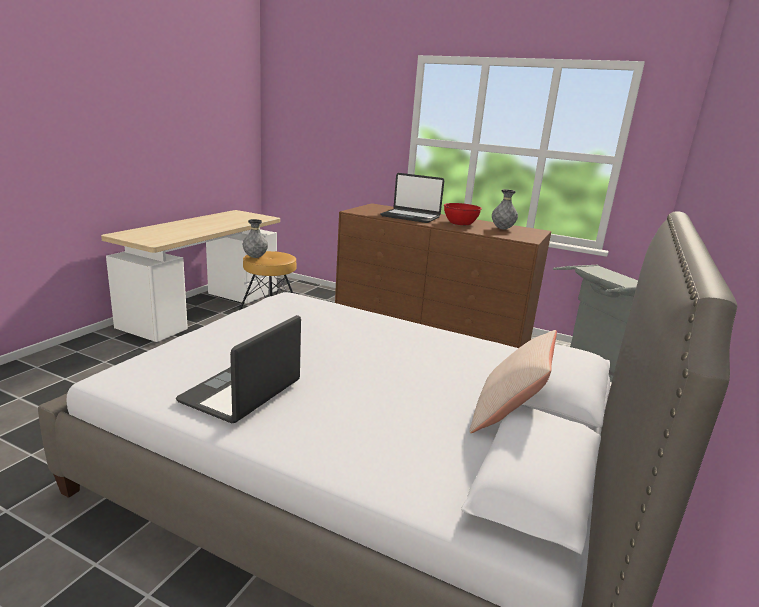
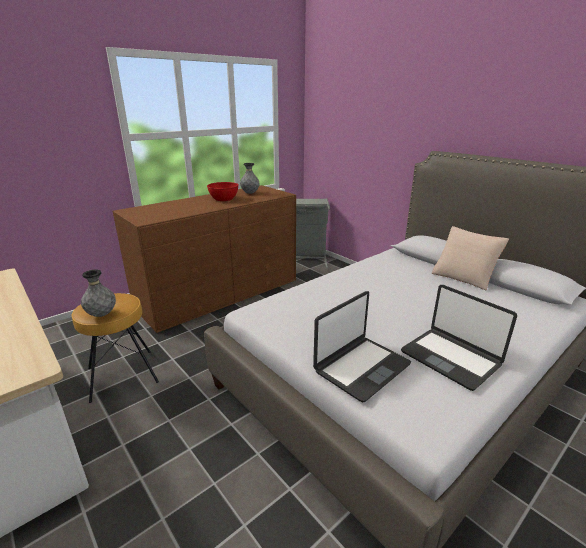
camera: 65 degrees left, 5 degrees up
laptop [381,173,444,223] -> laptop moved to [313,291,411,402]

